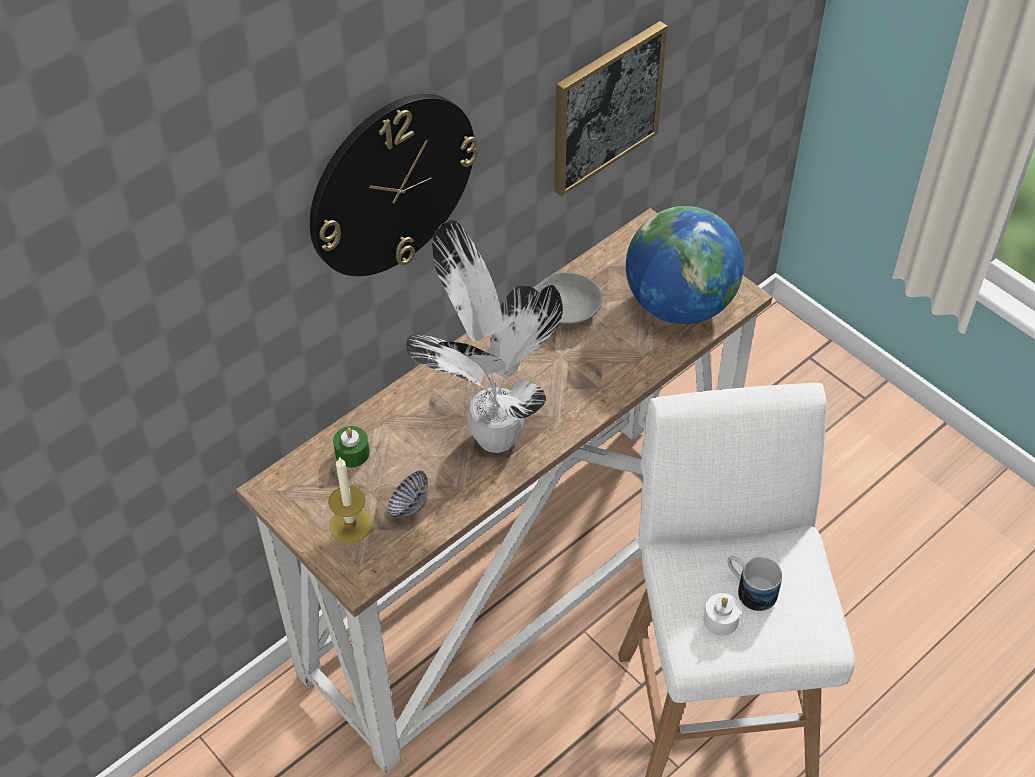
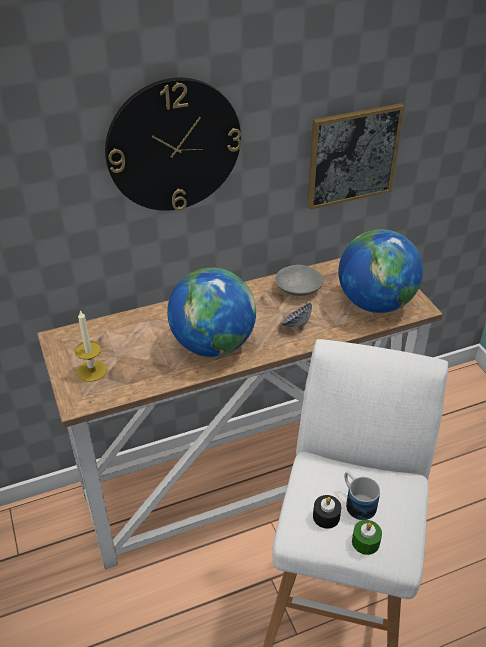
camera: 20 degrees right, 10 degrees down
green candle [333,426,370,467] -> green candle moved to [352,520,382,555]
bowl [387,470,428,518] -> bowl moved to [281,303,312,328]
potted plant [406,220,563,453] -> globe [167,268,256,357]
white candle [703,593,741,636] -> black candle [313,495,341,529]

